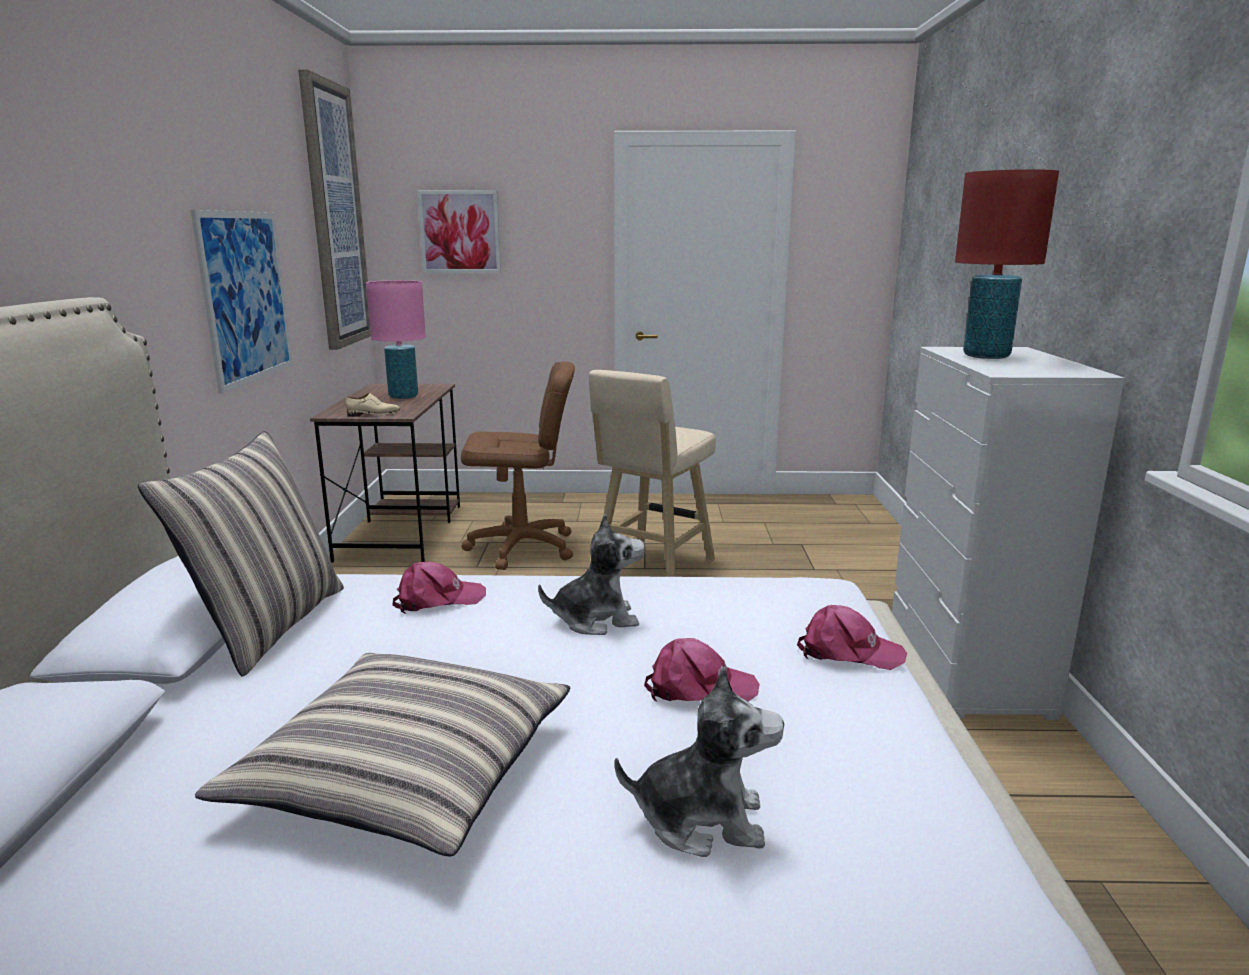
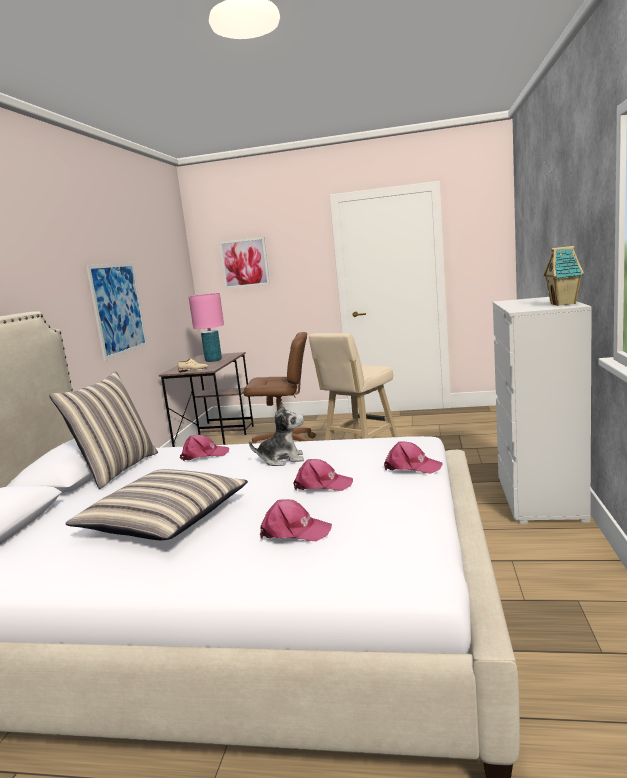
camera: 10 degrees right, 5 degrees down
picture [298,69,371,350] -> none
plush toy [614,666,784,857] -> pink cap [260,500,332,541]
red table lamp [955,169,1059,359] -> none
none -> toy house [543,246,584,306]

